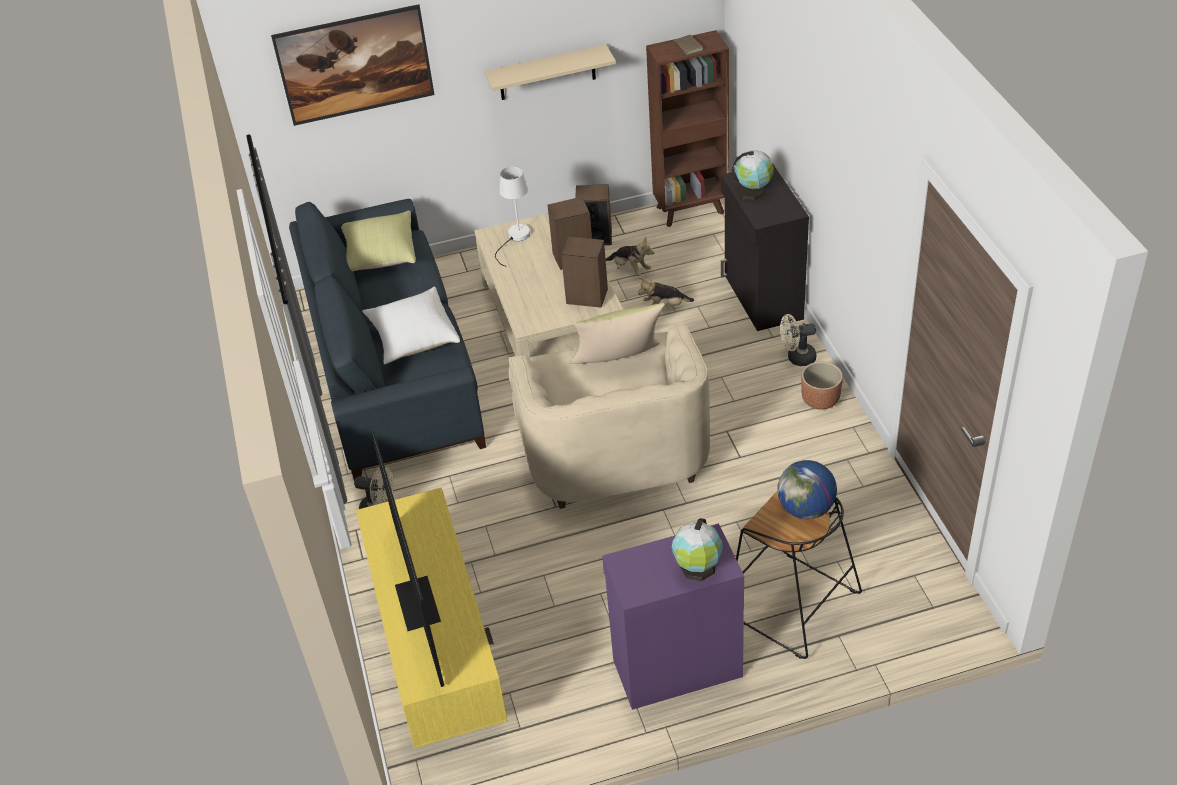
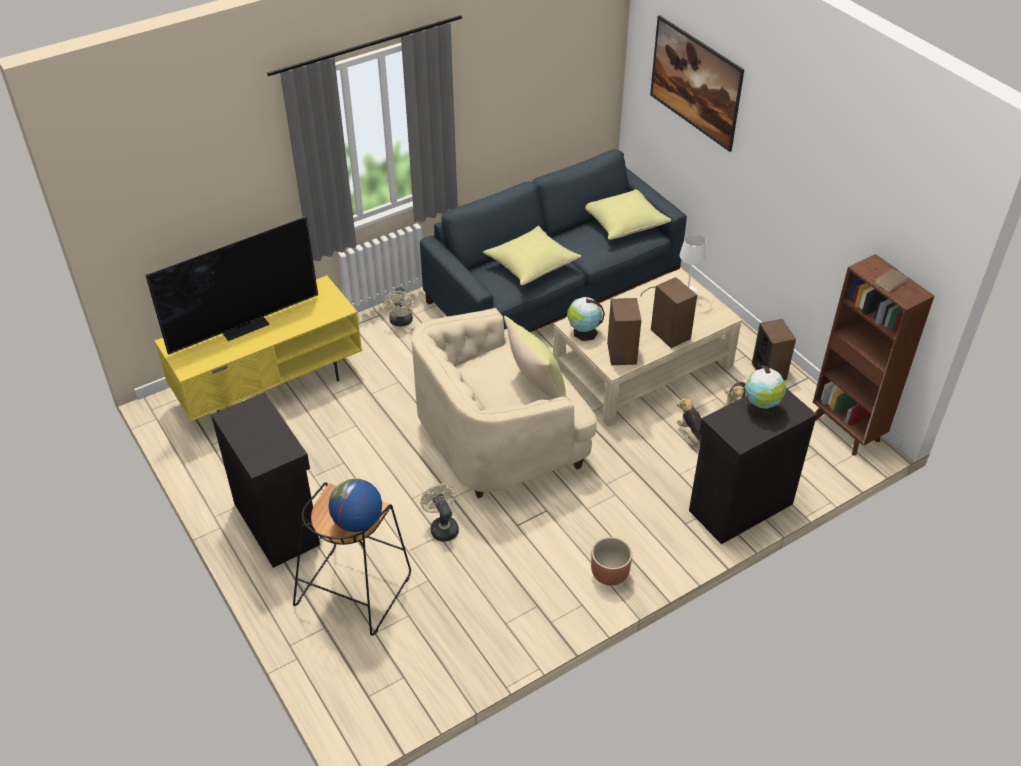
camera: 70 degrees right, 0 degrees up
white pillow [362,287,460,365] -> yellow pillow [483,226,581,285]
beige shelf [484,45,616,100] -> none
purple cabinet [602,523,744,710] -> black cabinet [211,392,322,568]
globe [672,518,723,581] -> globe moved to [567,297,605,341]
beige fan [780,314,816,366] -> beige fan moved to [420,483,459,542]

